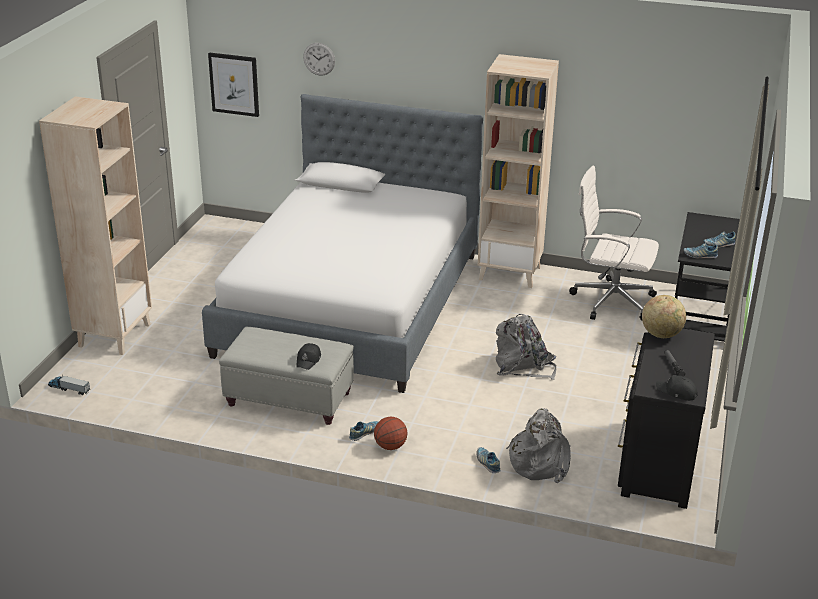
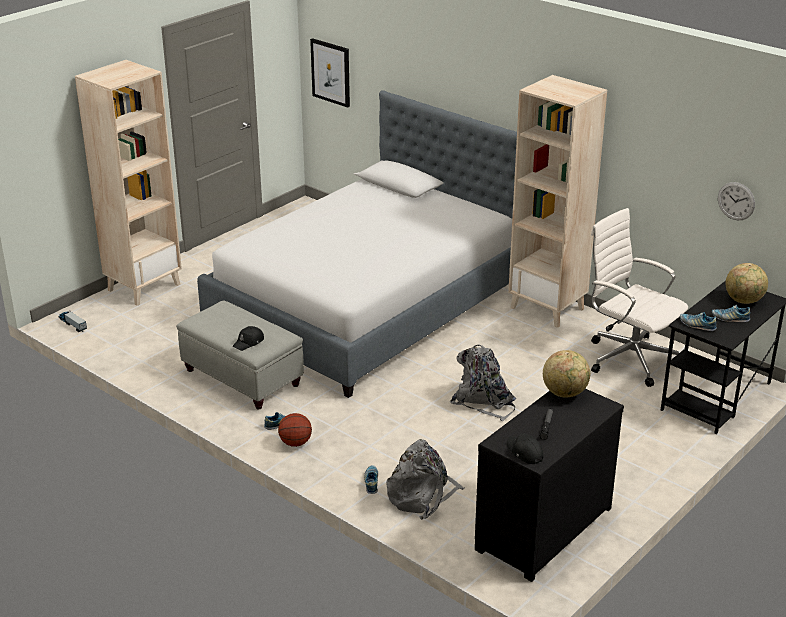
camera: 25 degrees right, 0 degrees up
wall clock [303,43,335,75] -> wall clock moved to [718,182,755,220]
none -> globe [726,263,768,304]

